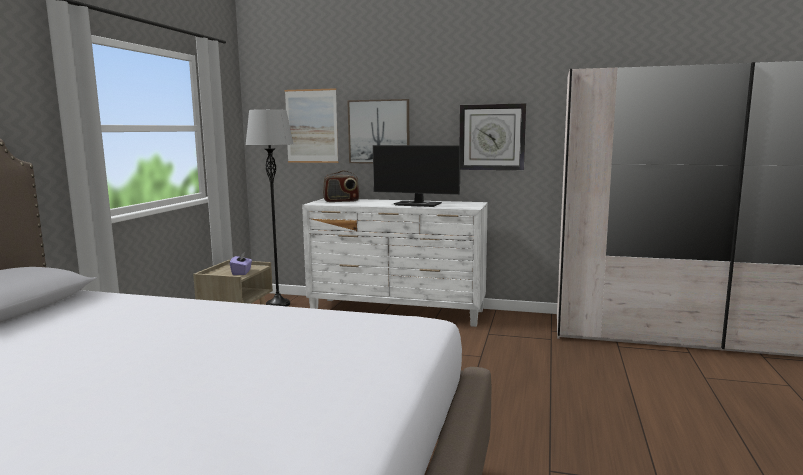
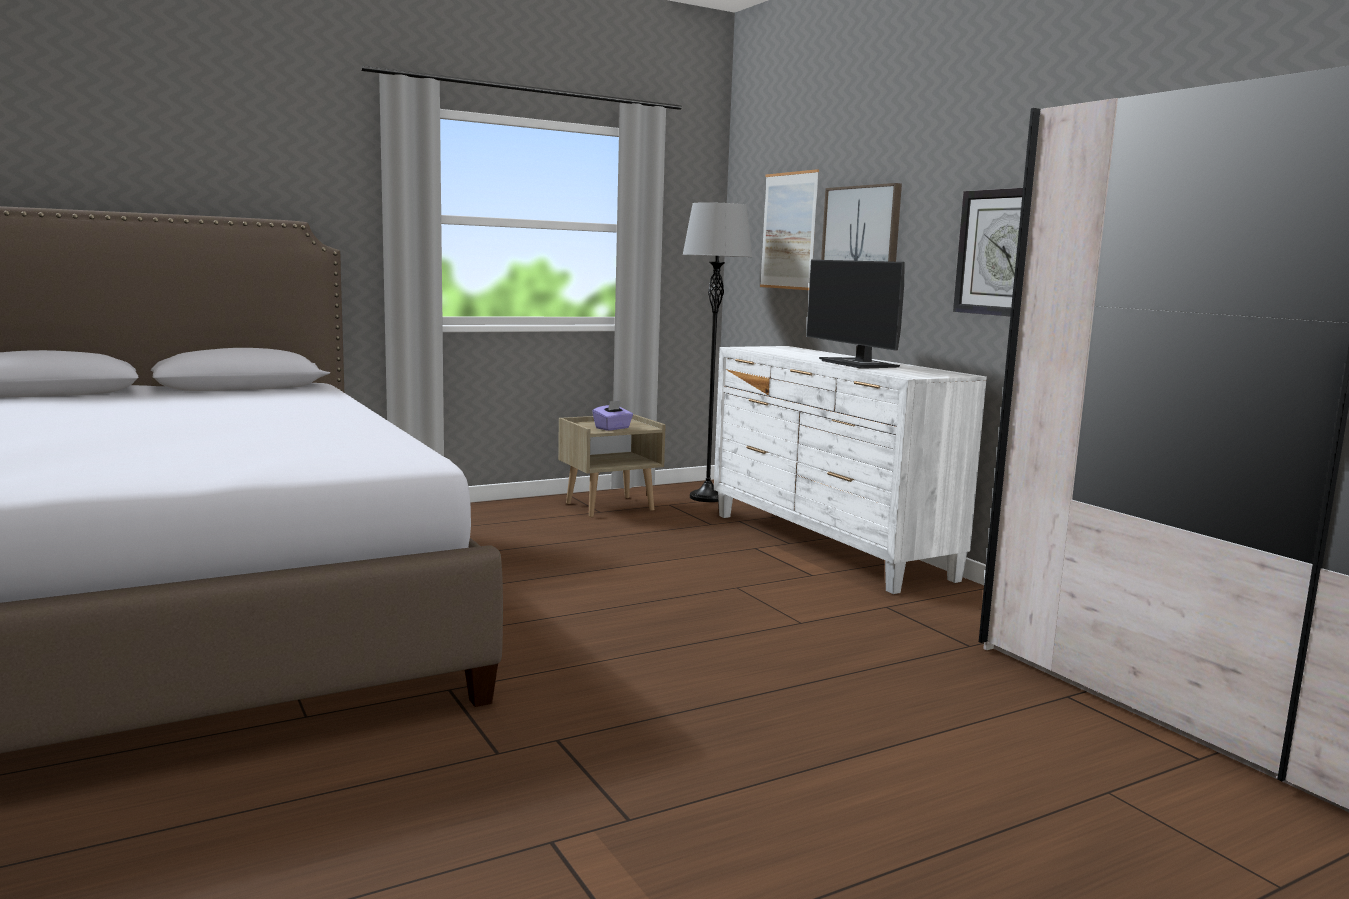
camera: 45 degrees right, 0 degrees up
radio [323,170,359,202] -> none

